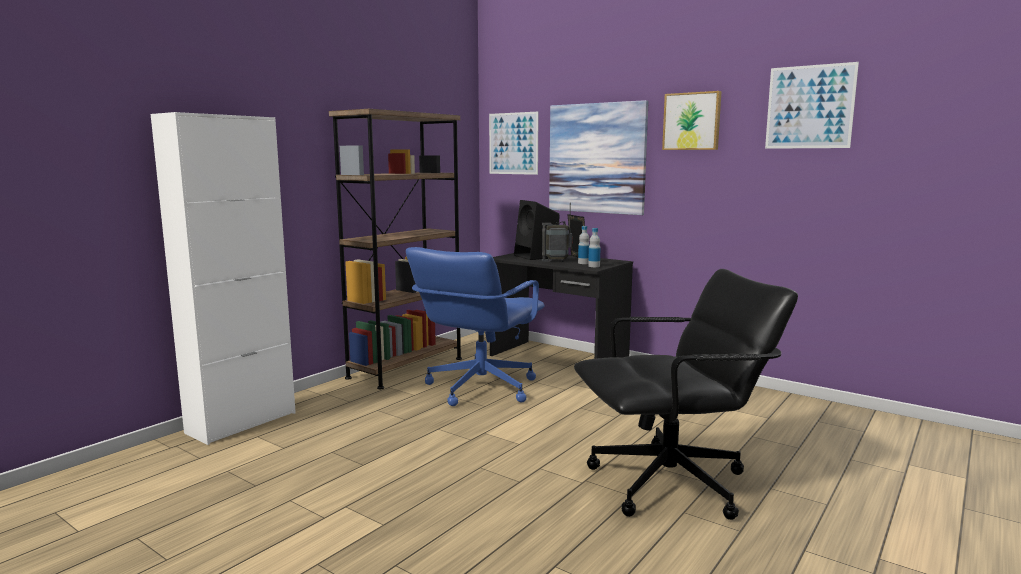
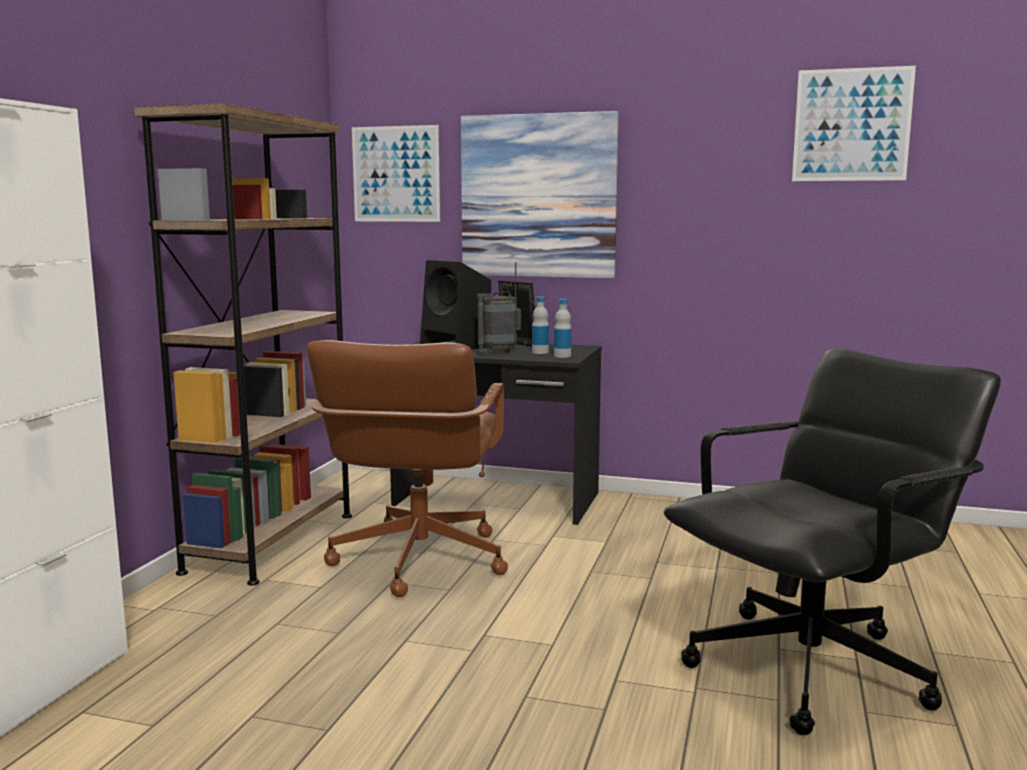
camera: 20 degrees left, 0 degrees up
blue office chair [406,247,545,406] -> brown office chair [307,340,508,597]
picture [662,91,722,150] -> none

